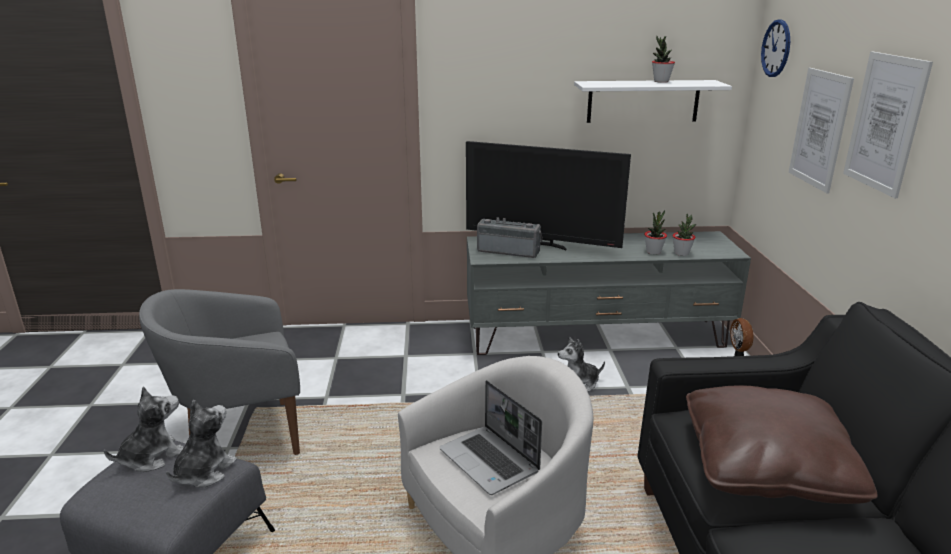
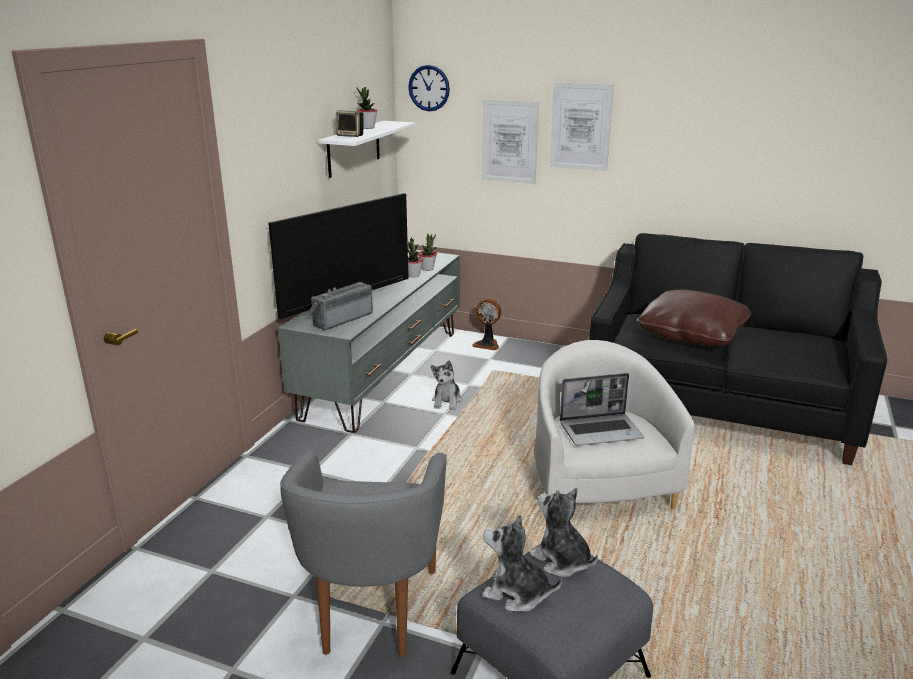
camera: 65 degrees left, 0 degrees up
plush toy [104,386,184,472] -> plush toy turned 45 degrees counterclockwise [482,515,562,612]
none -> speaker [336,110,364,137]

